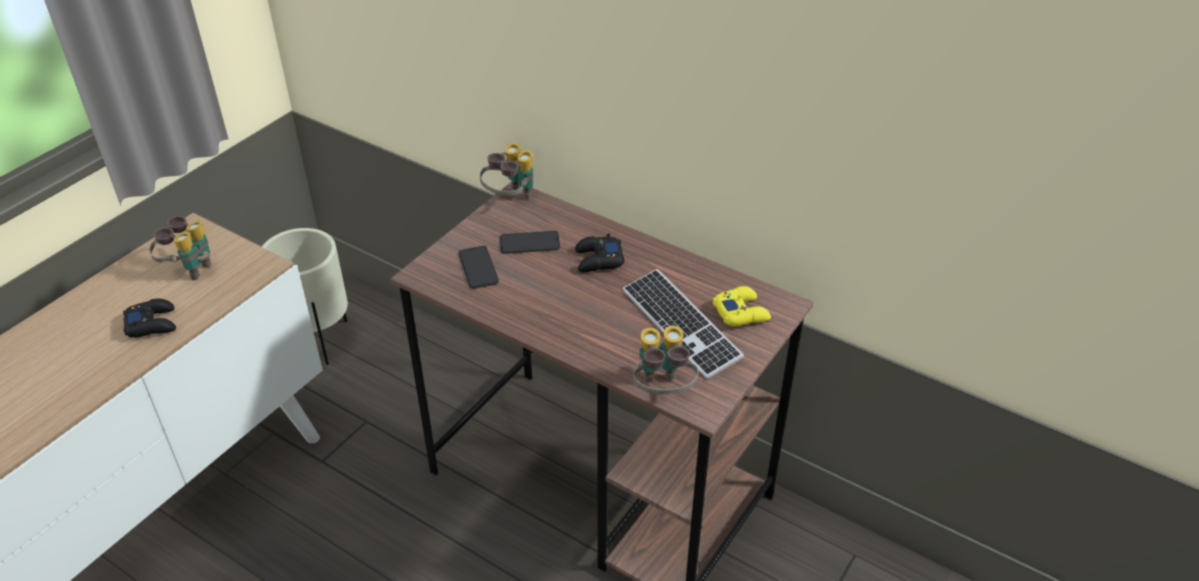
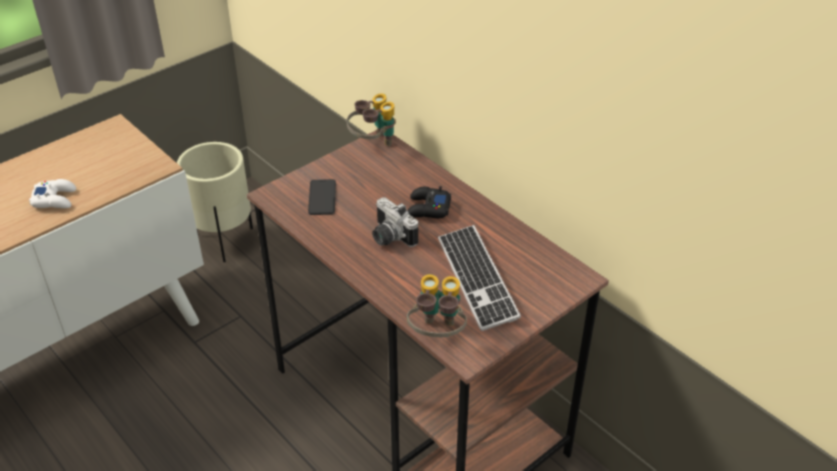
camera: 15 degrees right, 0 degrees up
black game controller [123,299,176,338] -> white game controller [29,179,76,208]
binoculars [150,216,211,280] -> none
phone [500,231,560,254] -> none
yellow game controller [713,286,771,326] -> none
none -> camera [372,197,418,247]

